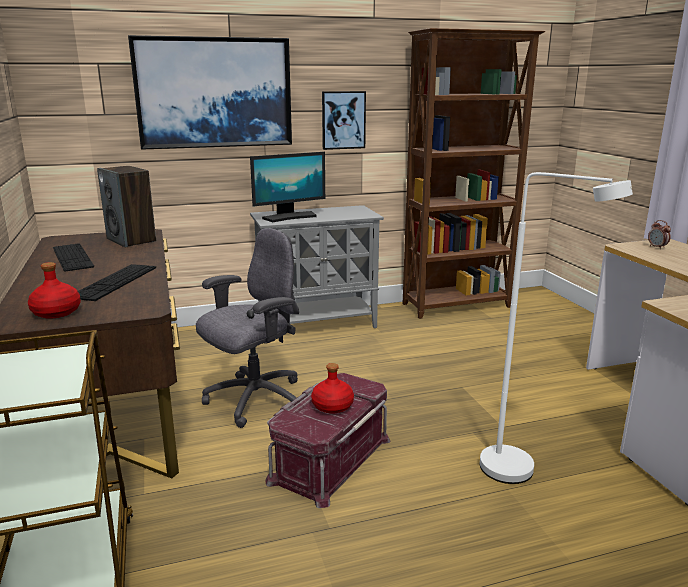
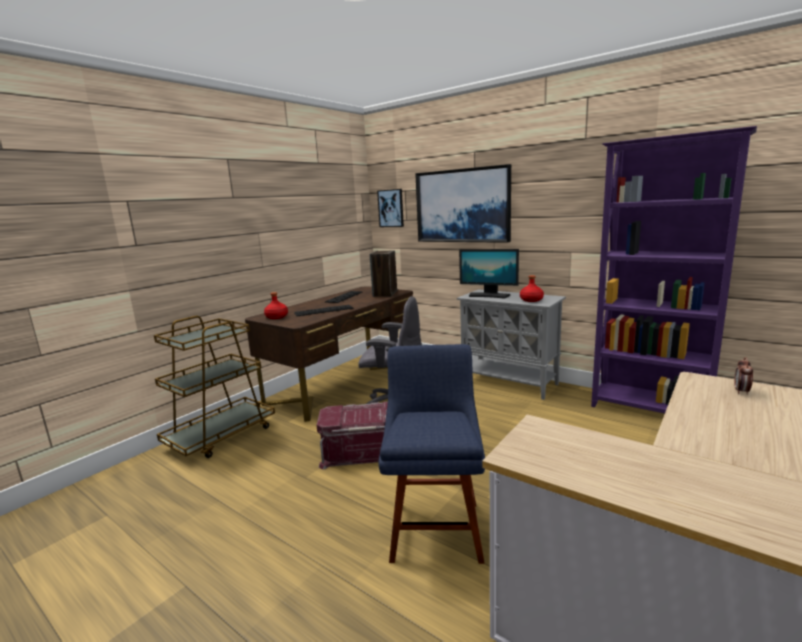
camera: 55 degrees right, 5 degrees down
red bottle [311,363,354,414] -> red bottle moved to [520,275,544,302]
picture [322,91,366,150] -> picture moved to [377,189,404,227]
brown bookcase [403,28,545,319] -> purple bookcase [591,126,757,414]
white floor lamp [480,172,633,484] -> blue chair [379,344,485,564]

